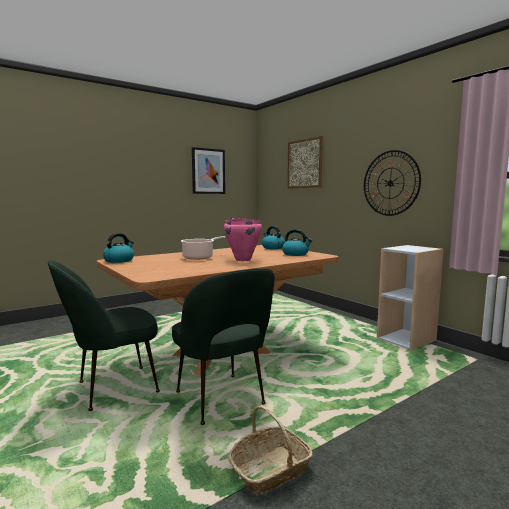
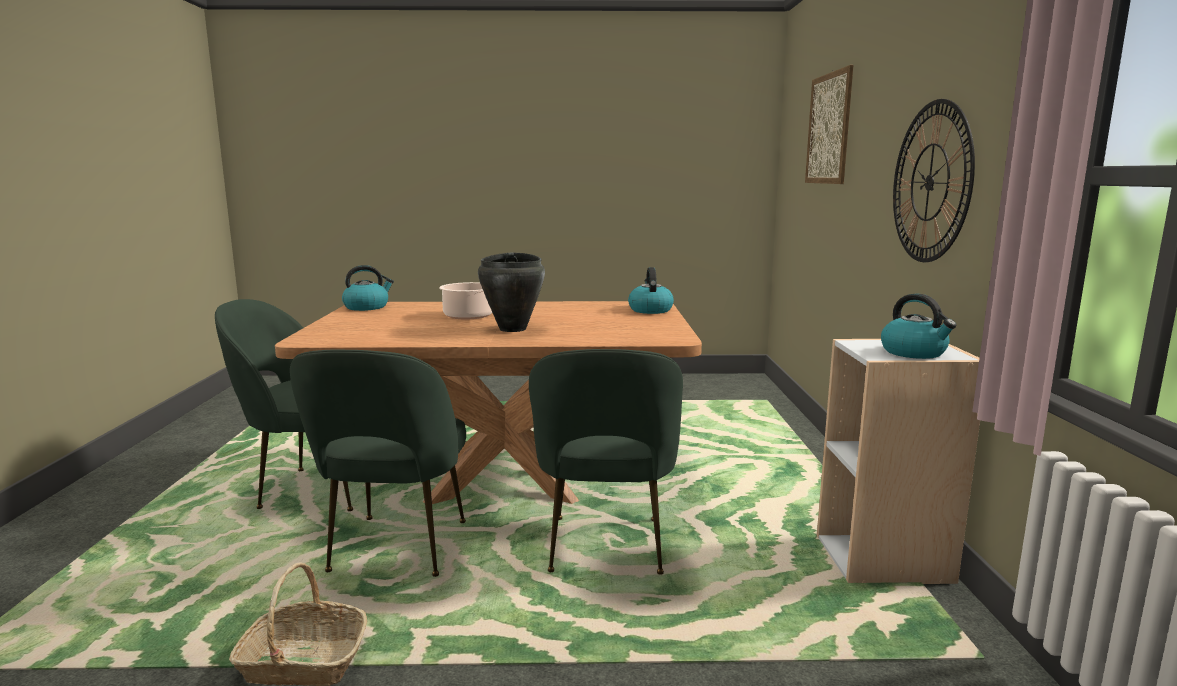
camera: 35 degrees right, 5 degrees up
picture [192,147,225,194] -> none
pink cooking pot [224,218,262,261] -> black cooking pot [478,253,545,332]
kettle [282,229,312,256] -> kettle moved to [881,293,957,359]
none -> green chair [529,349,683,575]

